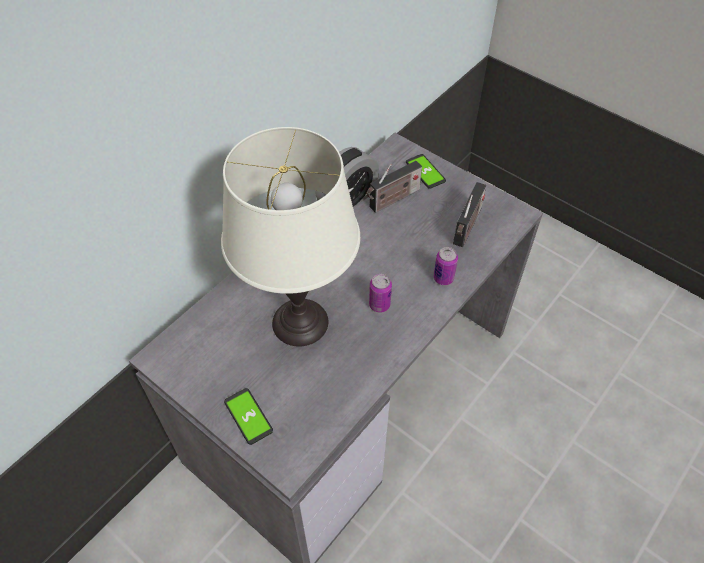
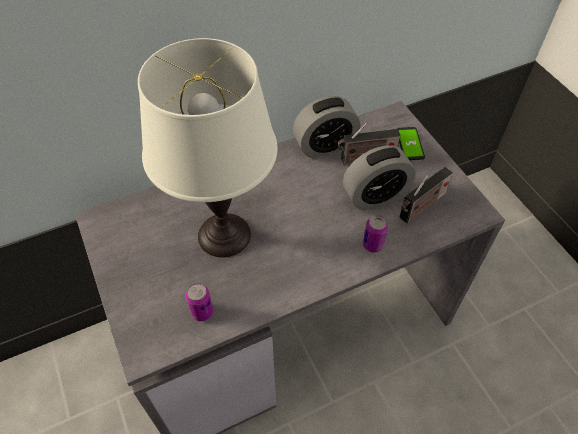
camera: 25 degrees right, 0 degrees up
phone [224,388,273,445] -> none
can [369,274,392,313] -> can moved to [185,283,213,321]
none -> alarm clock [343,145,416,210]

